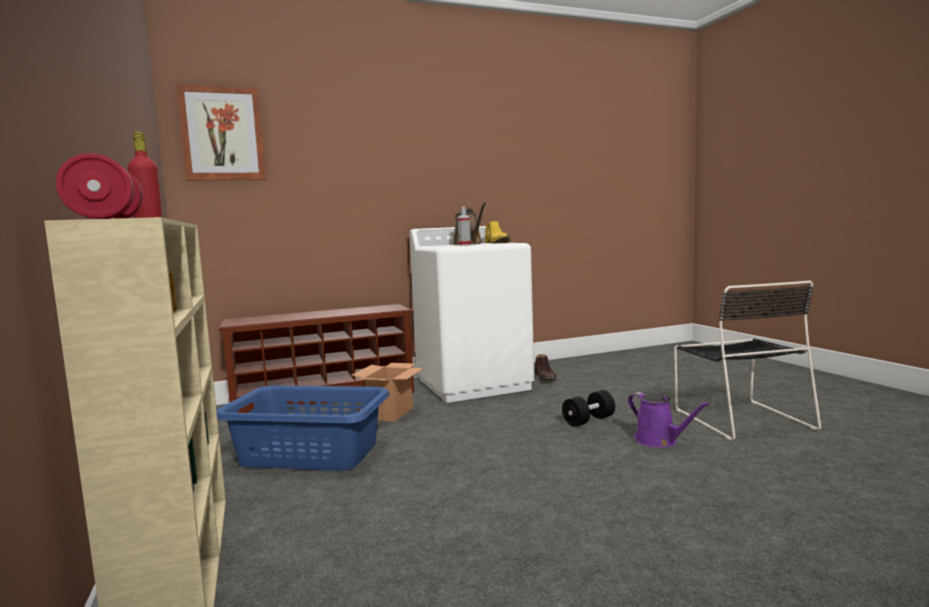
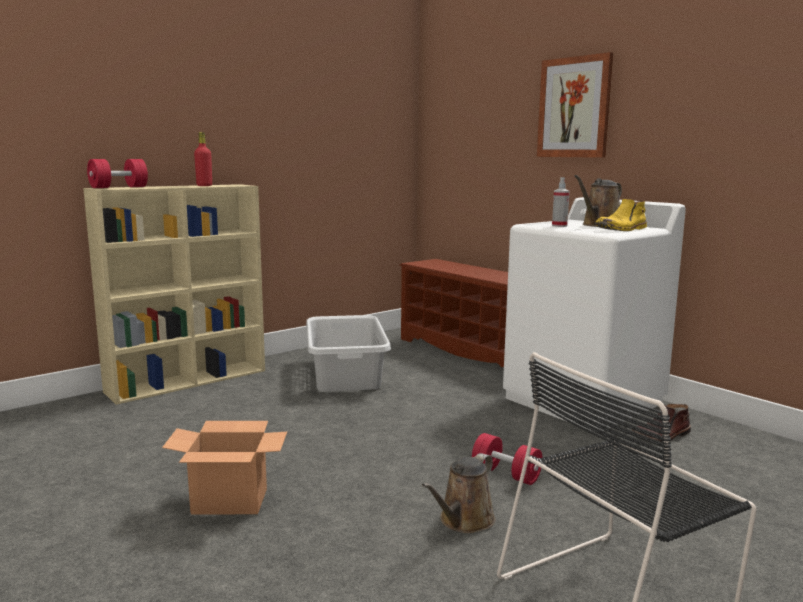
camera: 70 degrees right, 5 degrees up
picture [176,84,266,181] -> picture moved to [537,52,613,158]
blue laundry basket [217,385,390,471] -> grey laundry basket [306,315,391,392]
cardboard box [351,363,424,422] -> cardboard box moved to [162,421,287,515]
black dumbbell [562,390,615,426] -> red dumbbell [472,433,543,485]
purple watering can [628,392,710,448] -> brown watering can [422,453,496,533]

